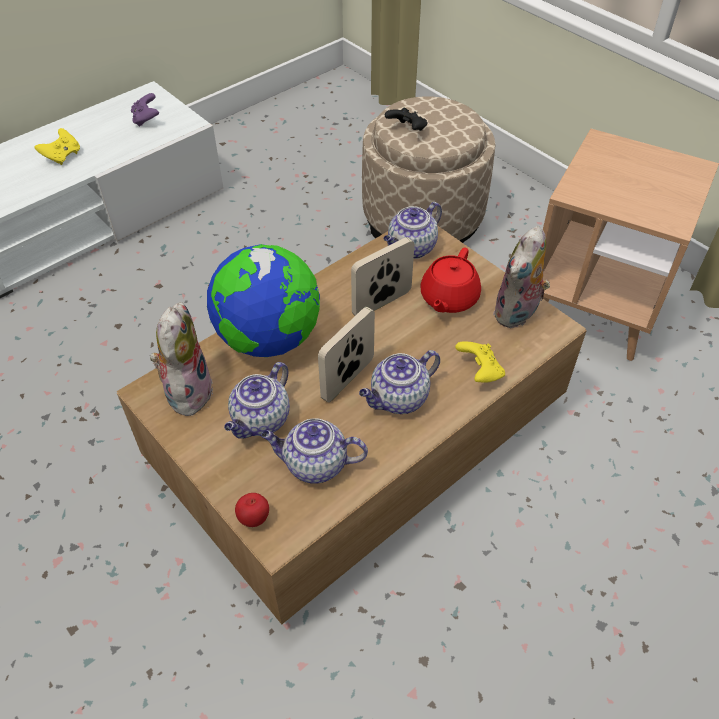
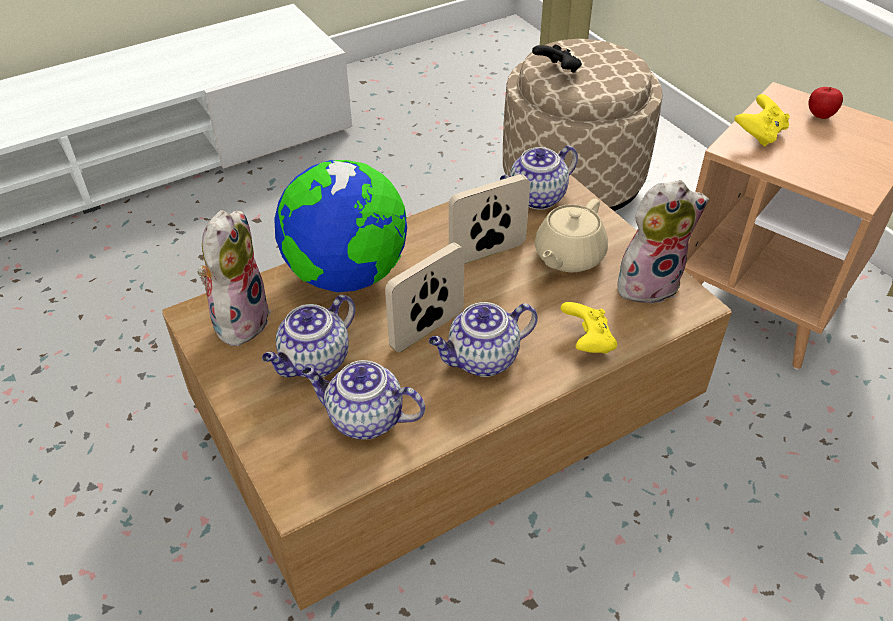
camera: 10 degrees right, 5 degrees down
yellow game controller [35,128,80,165] -> yellow game controller moved to [734,94,790,147]
purple game controller [131,93,159,127] -> none
apple [235,493,269,527] -> apple moved to [808,87,843,119]
red teapot [420,247,481,313] -> beige teapot [535,199,608,272]
plush toy [493,226,550,328] -> plush toy turned 150 degrees counterclockwise [618,180,709,304]

